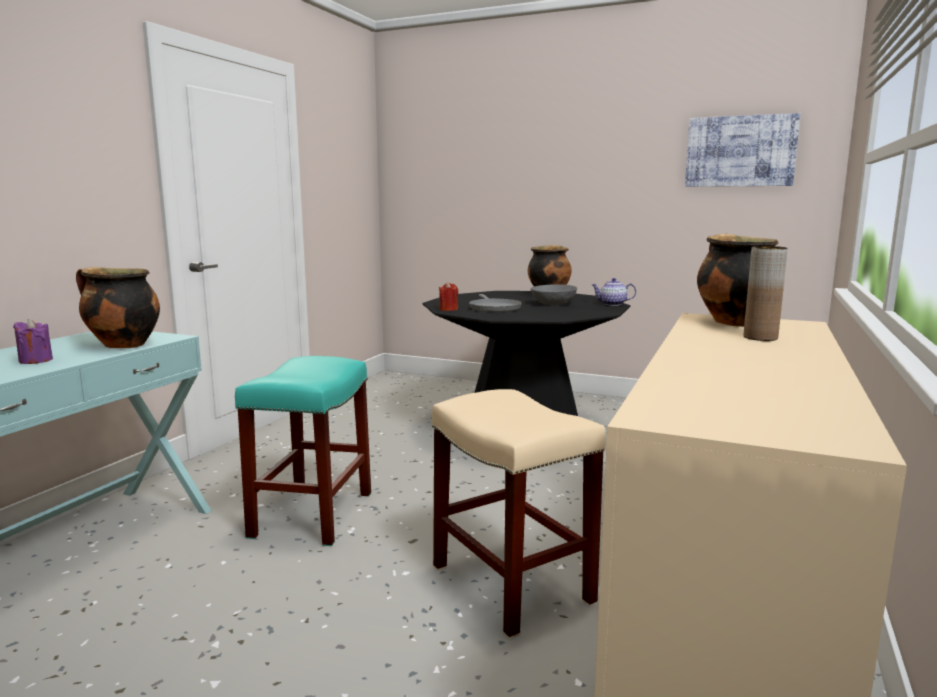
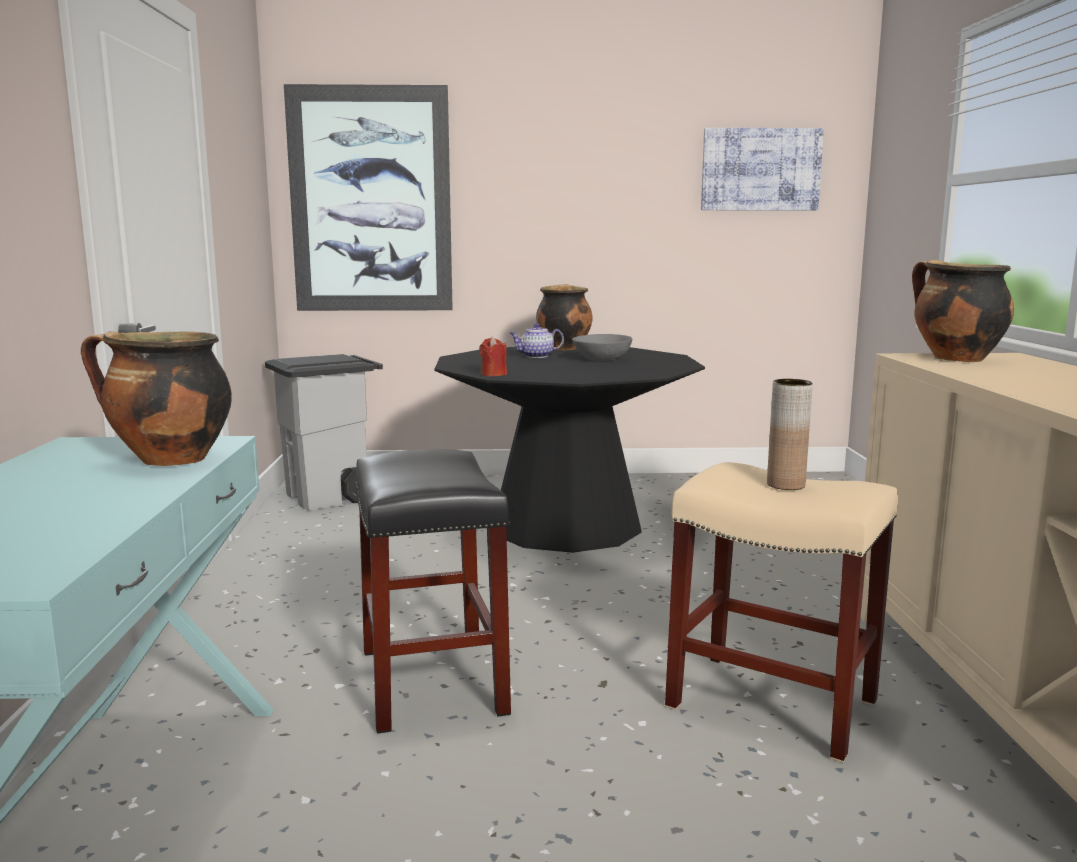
camera: 25 degrees left, 0 degrees up
purple candle [13,319,53,364] -> none
turquoise stool [235,356,371,546] -> black stool [355,449,511,733]
grey frying pan [469,294,522,312] -> none
teapot [592,278,637,306] -> teapot moved to [510,323,564,358]
brown vase [744,246,788,341] -> brown vase moved to [767,379,813,490]
none -> grey trash can [265,354,383,510]
none -> picture [284,84,453,311]

